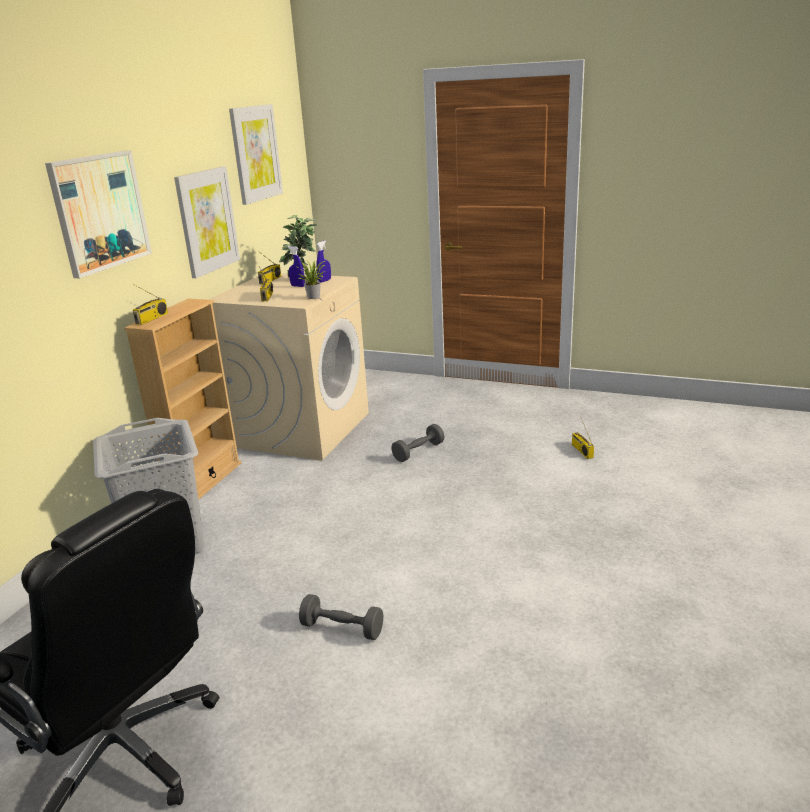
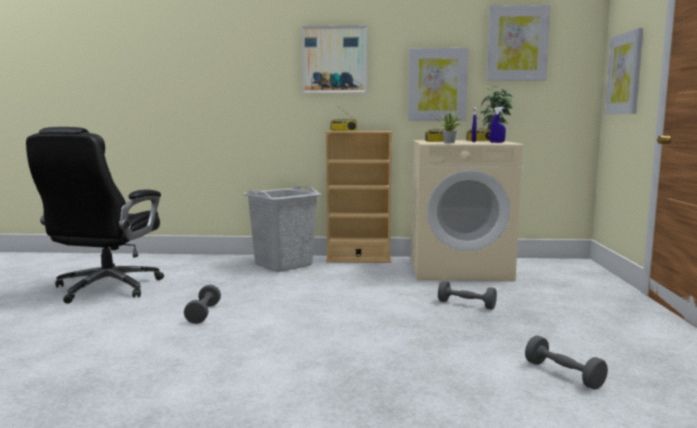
camera: 70 degrees right, 15 degrees down
radio [572,416,594,459] -> grey dumbbell [525,336,608,390]
none -> picture [605,28,643,114]

